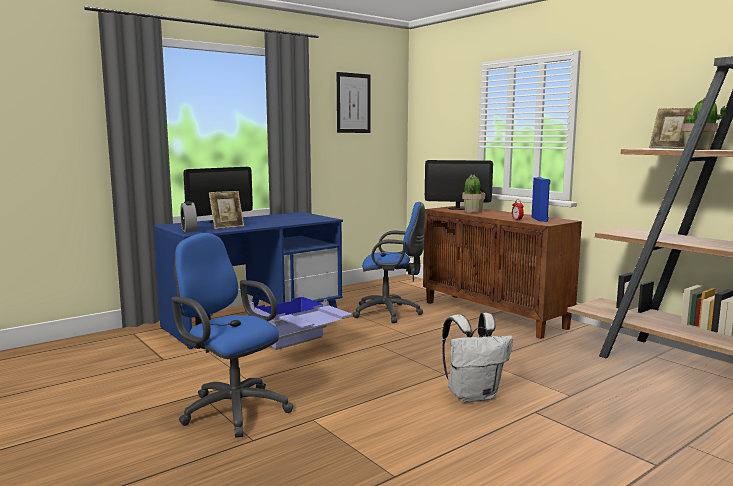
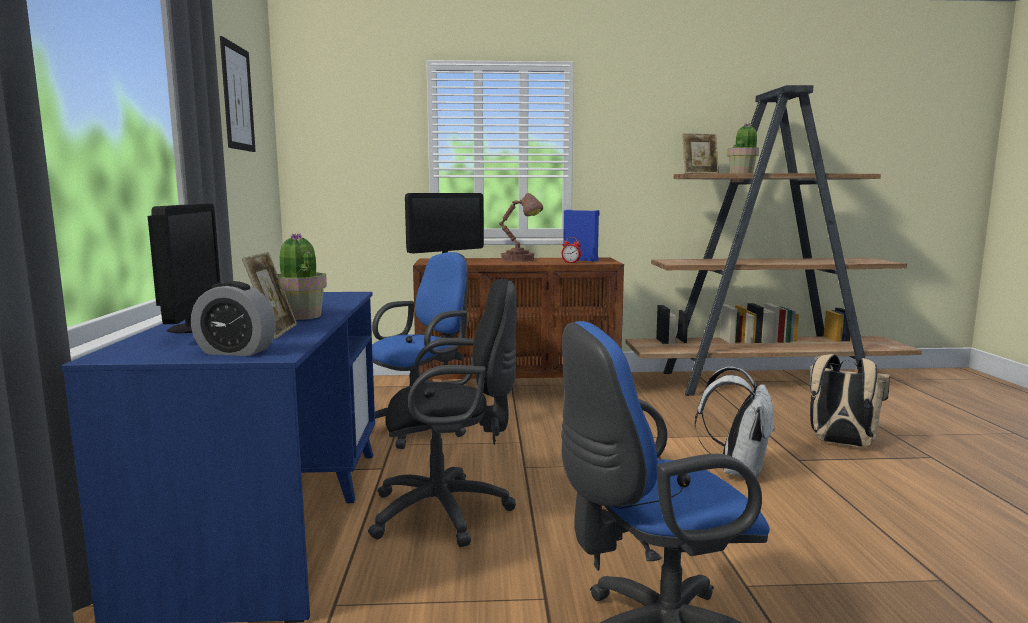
camera: 55 degrees left, 0 degrees up
blue storage box [251,291,352,350] -> black office chair [368,279,517,547]
potted plant [462,174,485,213] -> potted plant moved to [277,233,327,320]
none -> brown table lamp [499,193,543,262]
none -> beige backpack [810,354,890,447]

